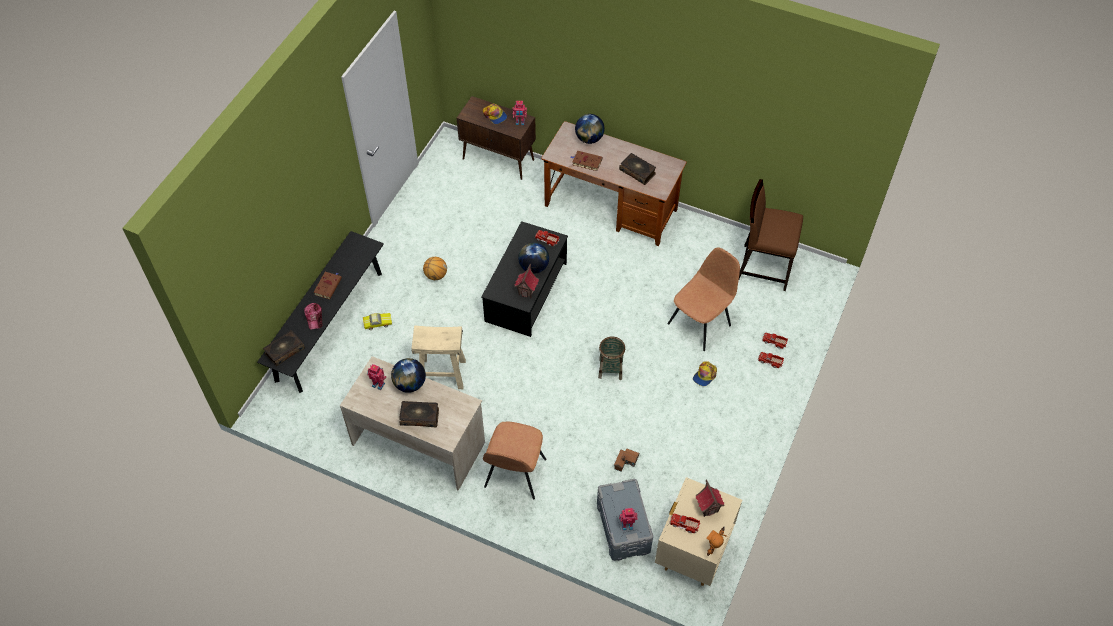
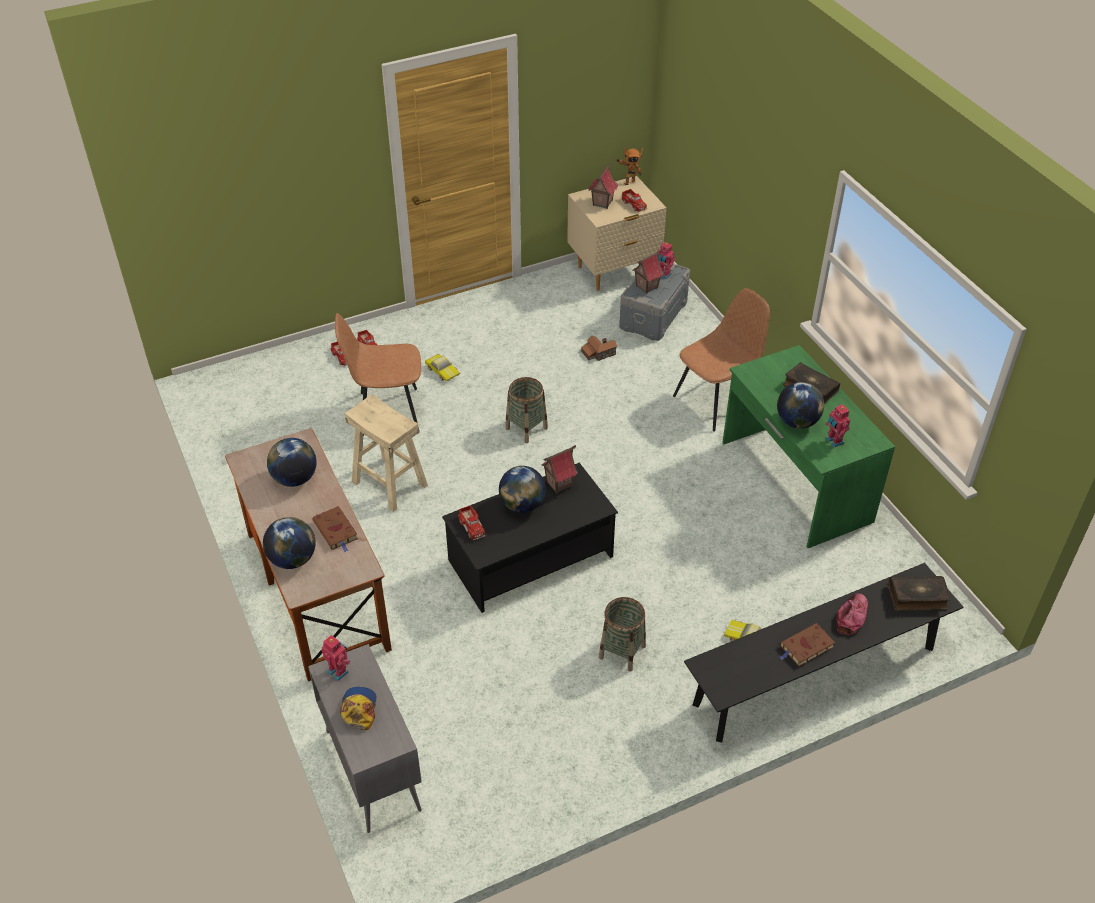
camera: 140 degrees left, 10 degrees down
beige desk [340,356,485,491] -> green desk [722,345,895,548]
beige stool [412,325,466,389] -> beige stool moved to [345,394,428,512]
basketball [423,257,447,280] -> basket [599,597,646,672]
brown cabinet [457,96,536,180] -> grey cabinet [308,644,422,833]
book [619,153,656,185] -> globe [267,438,317,487]
cap [693,361,717,386] -> toy car [425,354,460,381]
brown chair [739,179,803,291] -> none
none -> toy house [633,250,664,294]

